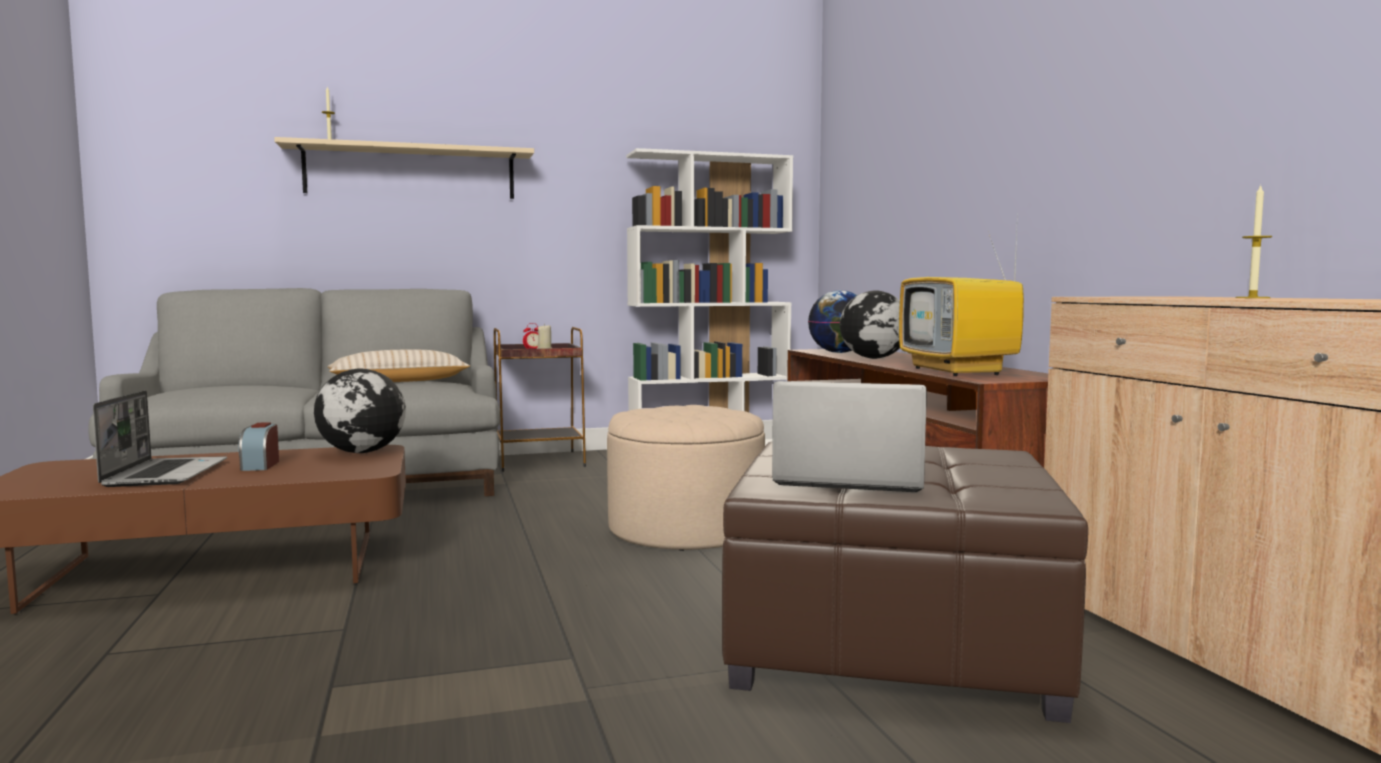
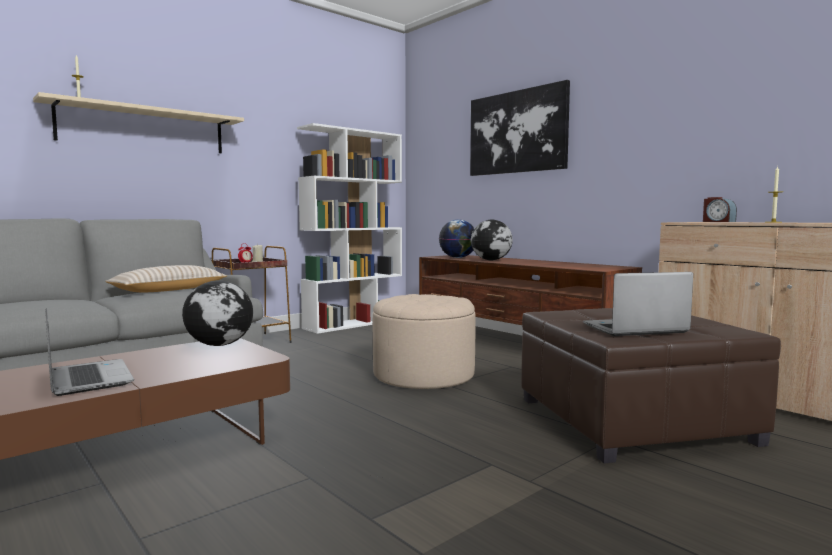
camera: 25 degrees left, 0 degrees up
alarm clock [238,422,279,471] -> alarm clock moved to [703,197,737,222]
television [899,210,1024,376] -> none
none -> picture [470,80,570,176]

